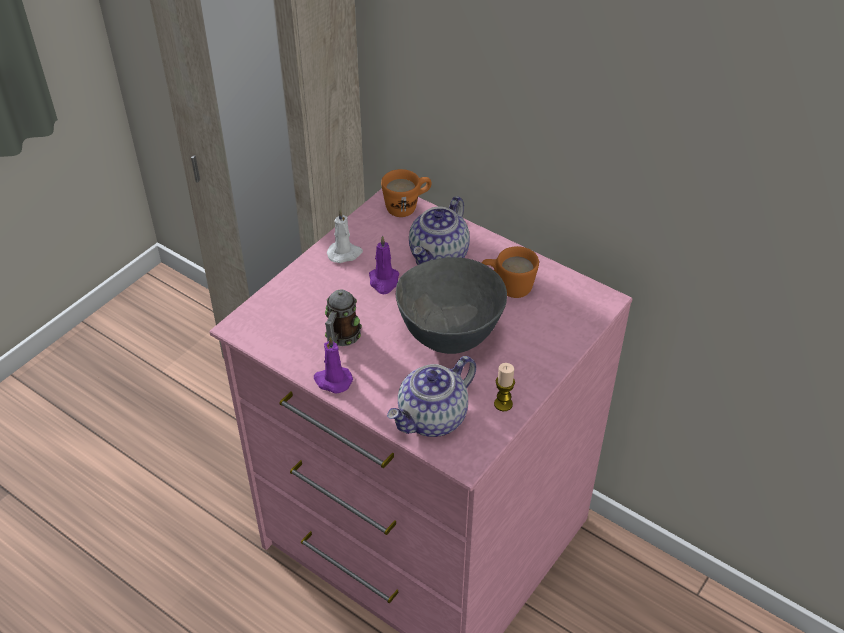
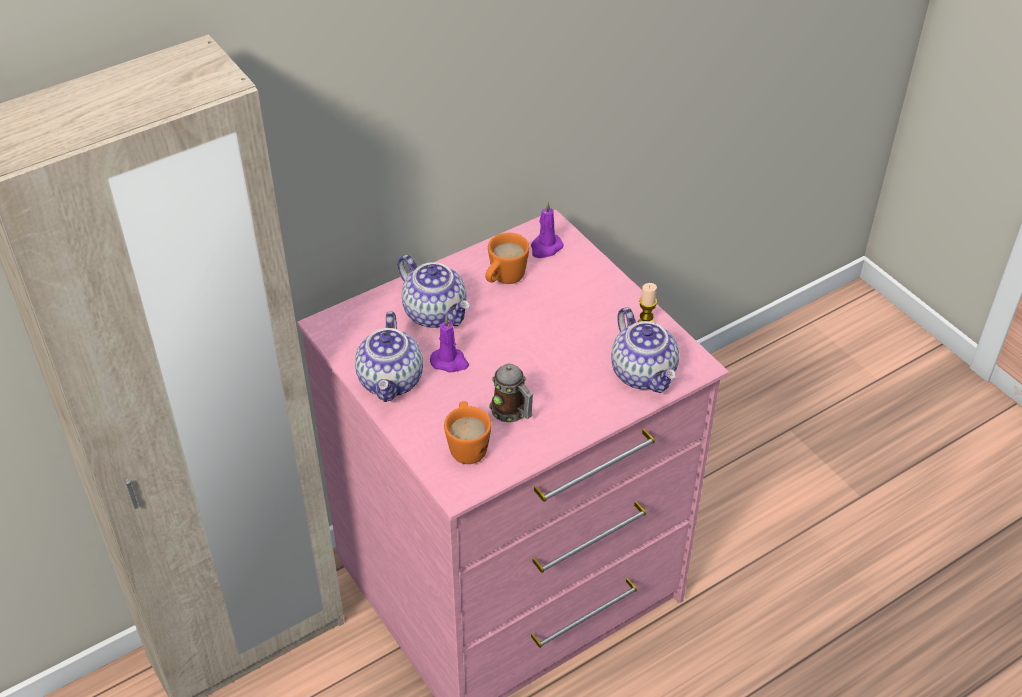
camera: 70 degrees left, 0 degrees up
purple candle [314,336,353,393] -> purple candle moved to [531,202,564,258]
white candle [327,209,363,263] -> teapot [355,312,423,402]
orange mug [381,169,432,217] -> orange mug moved to [444,401,492,464]
grey bowl [396,257,507,354] -> none

